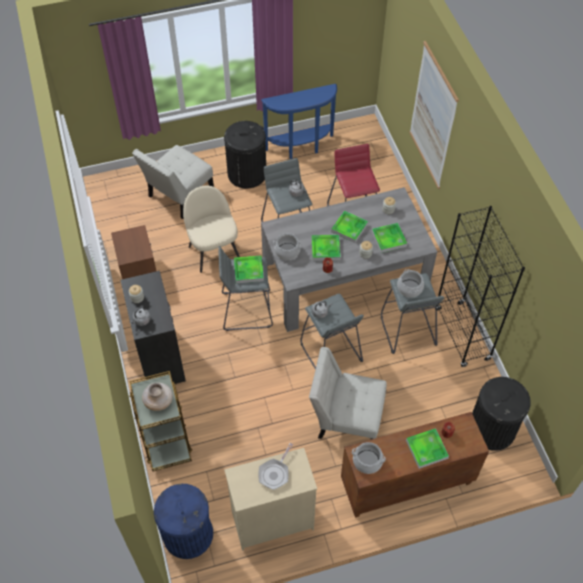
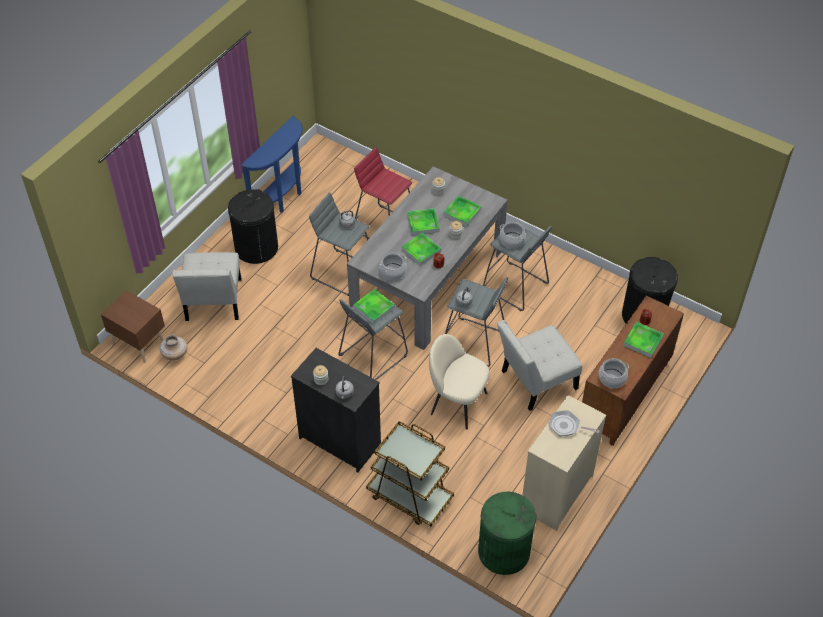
camera: 40 degrees left, 5 degrees down
brown nightstand [111,225,156,279] -> brown nightstand moved to [101,290,165,363]
beige vase [142,383,173,411] -> beige vase moved to [160,334,187,360]
blue trash can [154,484,213,559] -> green trash can [478,492,537,575]
beige chair [183,186,240,273] -> beige chair moved to [429,334,490,430]
frying pan [259,443,293,490] -> frying pan turned 120 degrees clockwise [549,410,600,437]
picture [409,41,459,189] -> none
black bookcase [435,206,525,367] -> none

